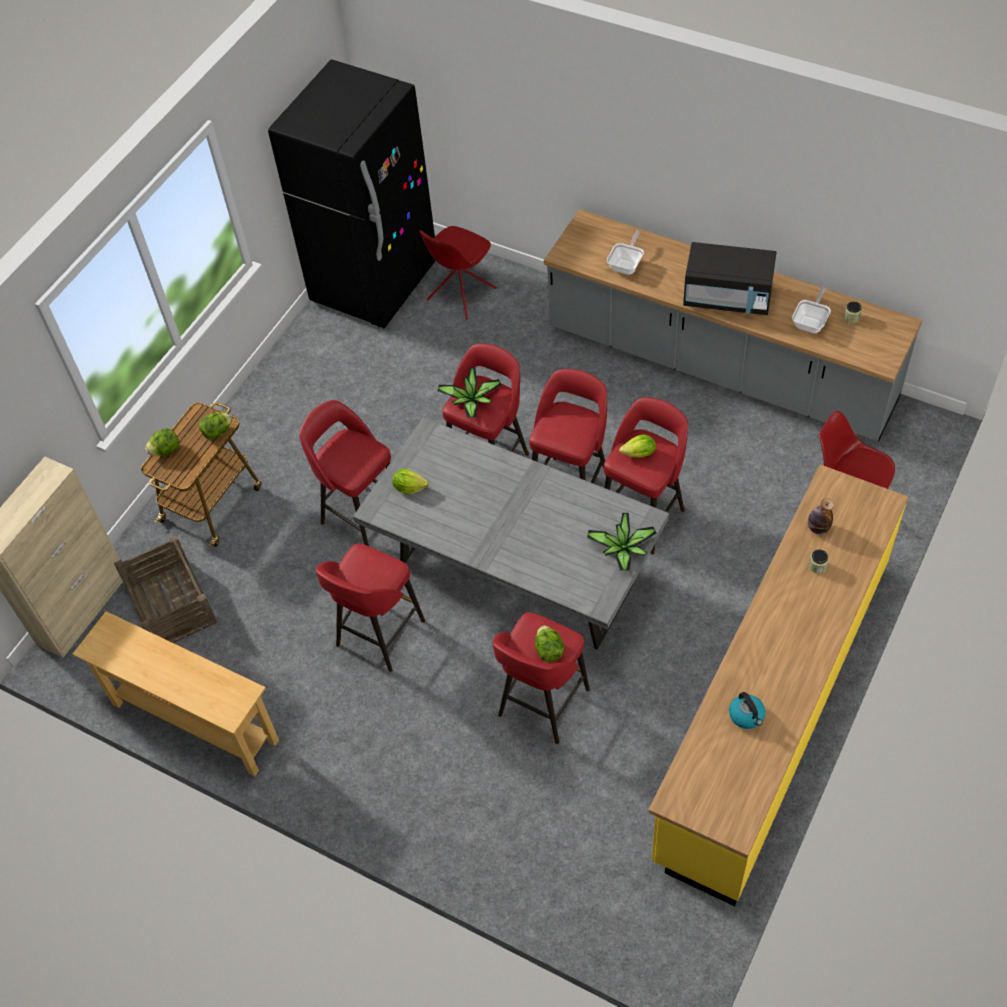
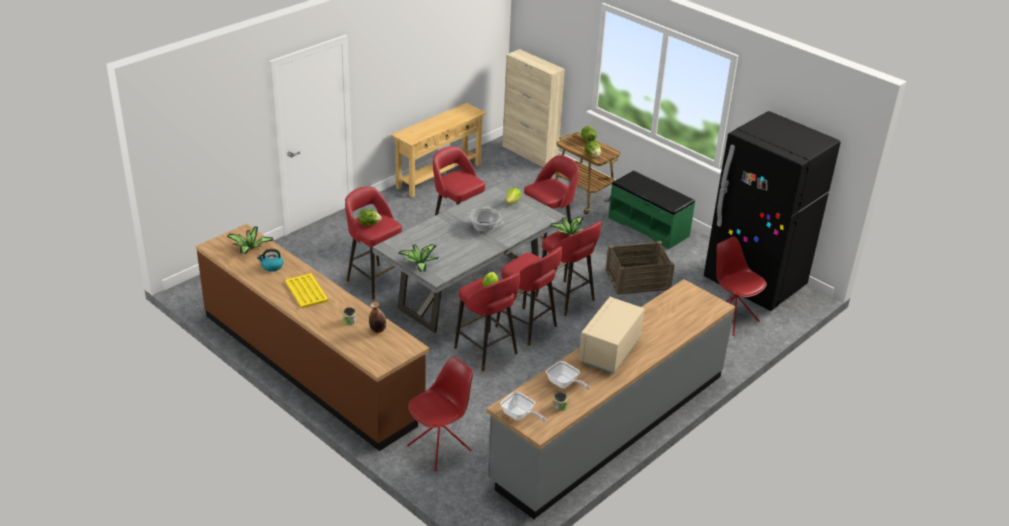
camera: 100 degrees right, 20 degrees down
crate [114,535,217,643] -> crate moved to [605,241,674,295]
frying pan [607,231,644,275] -> frying pan moved to [500,392,546,421]
yellow counter [649,464,908,906] -> brown counter [196,224,429,451]
black microwave [683,242,777,315] -> beige microwave [579,297,645,374]
none -> potted plant [227,226,273,254]
none -> yellow tray [285,273,328,308]
none -> cooking pot [467,207,503,232]
none -> green bench [608,170,695,249]

